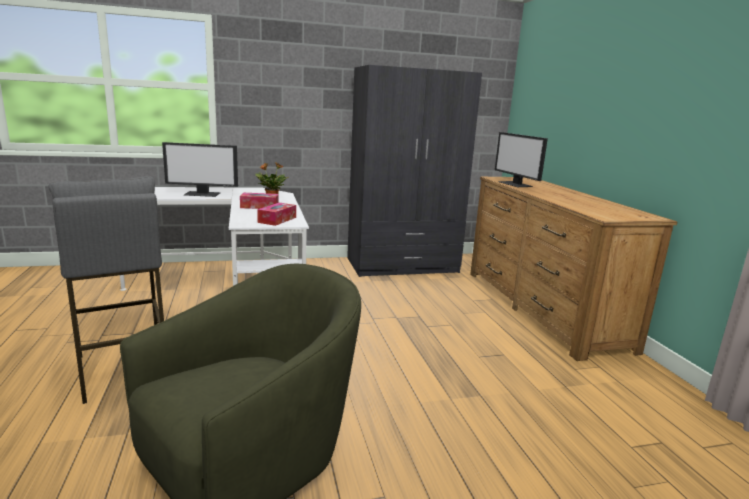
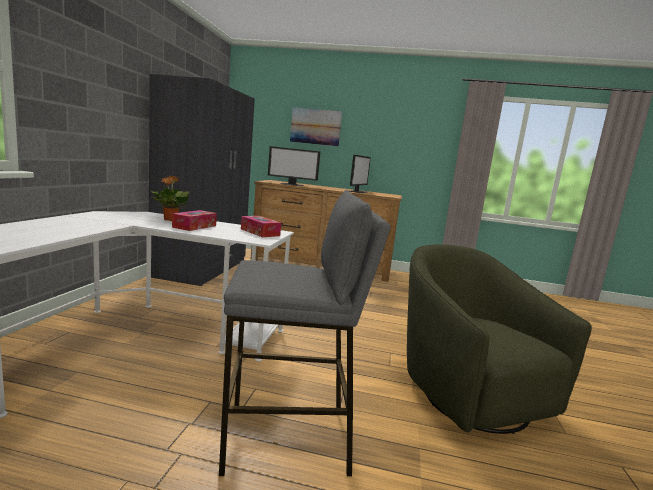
camera: 65 degrees left, 5 degrees down
monitor [162,142,238,197] -> monitor moved to [349,155,371,193]
none -> picture [290,107,342,146]

